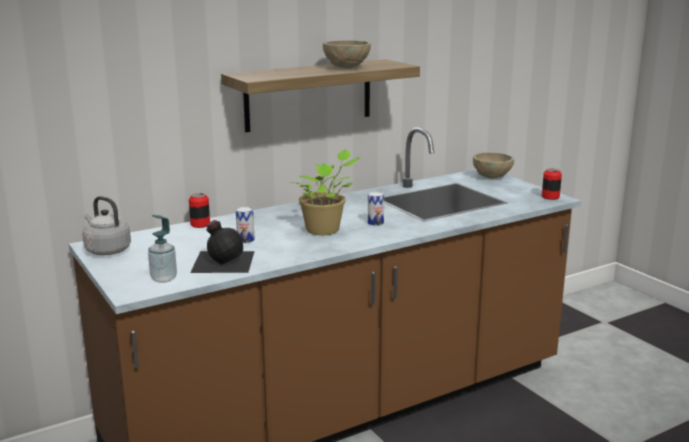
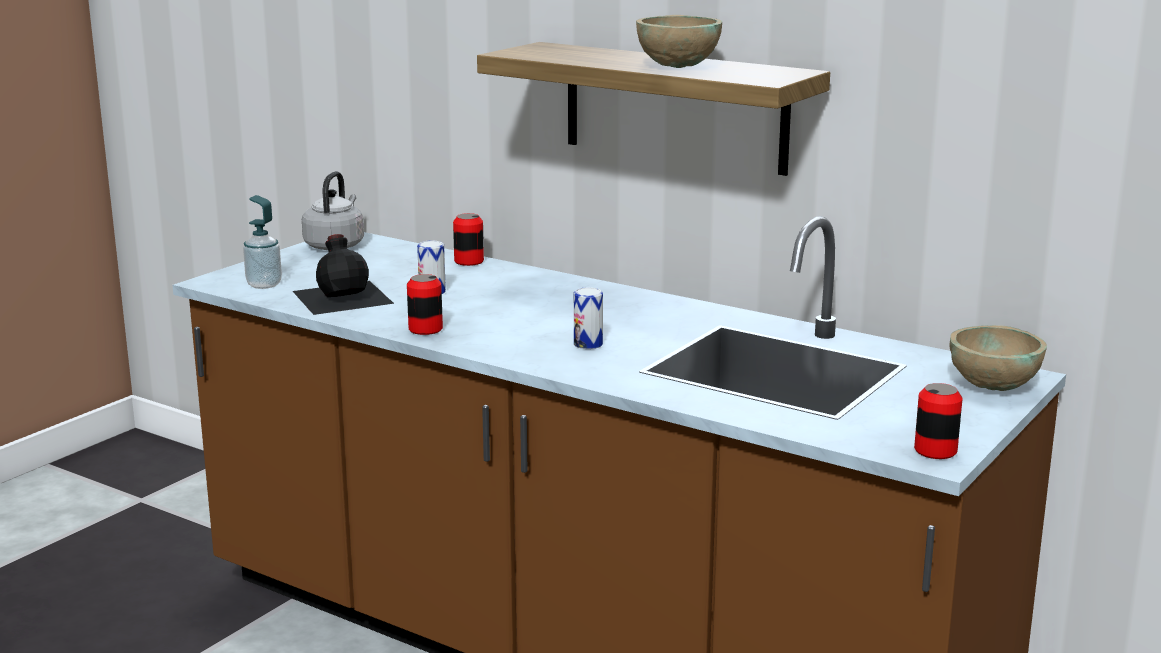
camera: 65 degrees right, 0 degrees up
potted plant [290,149,360,235] -> none
none -> can [407,274,443,335]

